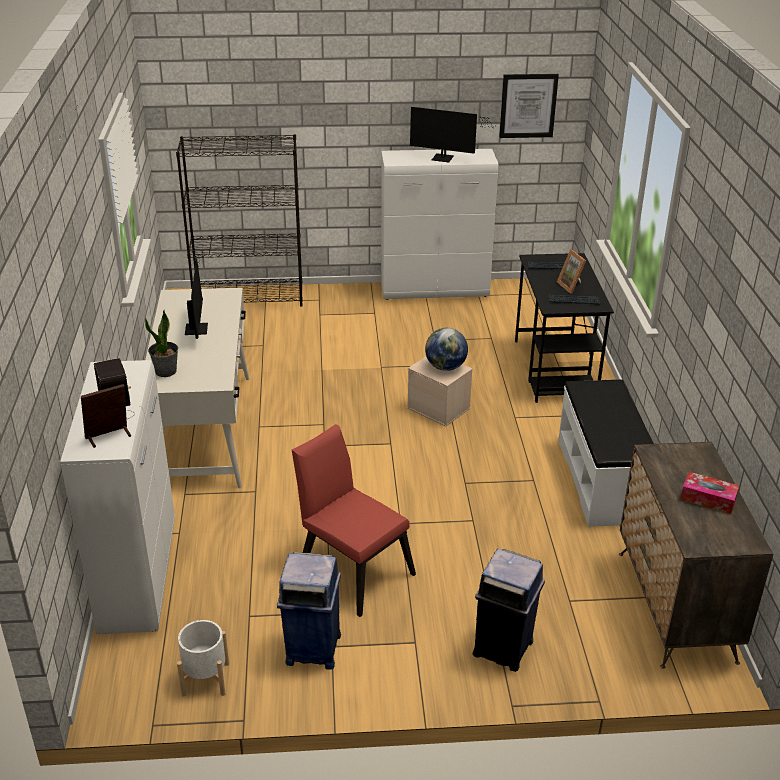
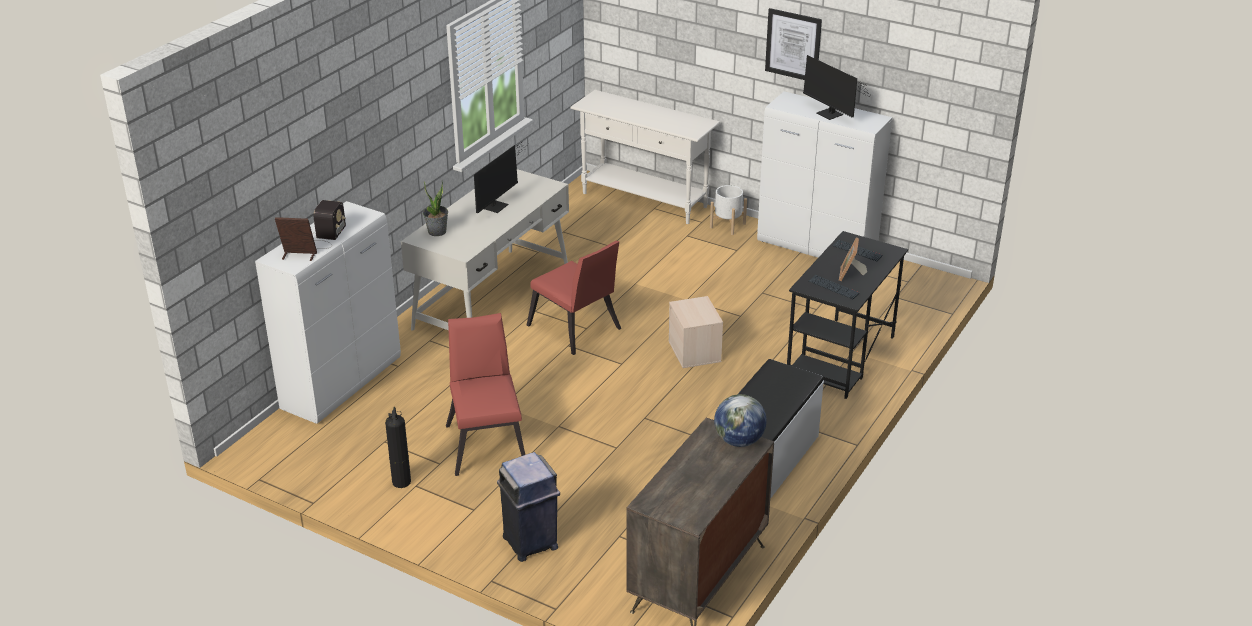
camera: 35 degrees right, 0 degrees up
black bookcase [176,134,303,306] -> white console table [570,90,720,224]
white planter [177,620,229,697] -> white planter moved to [710,185,747,235]
blue trash can [277,552,341,670] -> fire extinguisher [385,407,411,488]
globe [425,328,468,371] -> globe moved to [714,394,767,447]
picture [499,74,559,138] -> picture moved to [765,8,822,80]
tissue box [680,472,739,514] -> none
none -> red chair [527,241,621,355]

